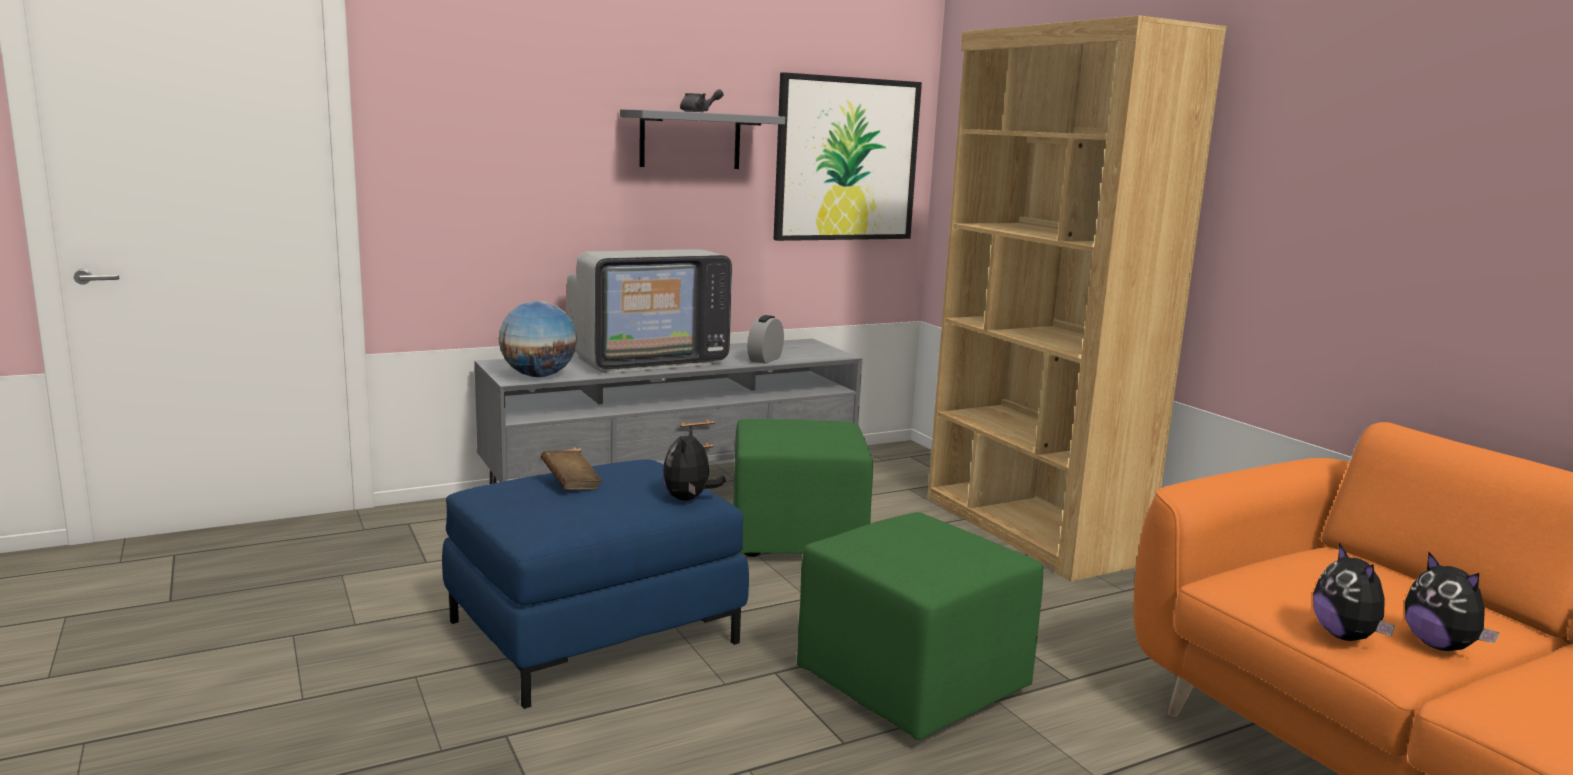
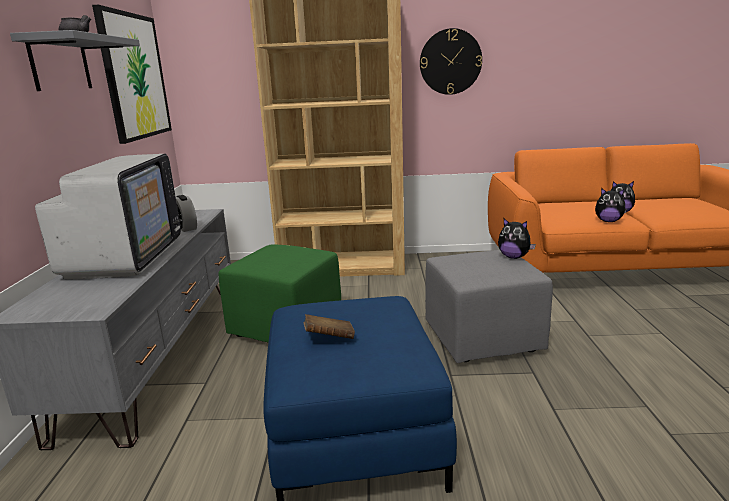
camera: 60 degrees left, 5 degrees up
globe [499,301,577,377] -> none
plush toy [662,427,726,501] -> plush toy moved to [498,218,536,259]
green ottoman [797,512,1043,740] -> grey ottoman [425,250,553,363]
none -> wall clock [420,28,482,95]

